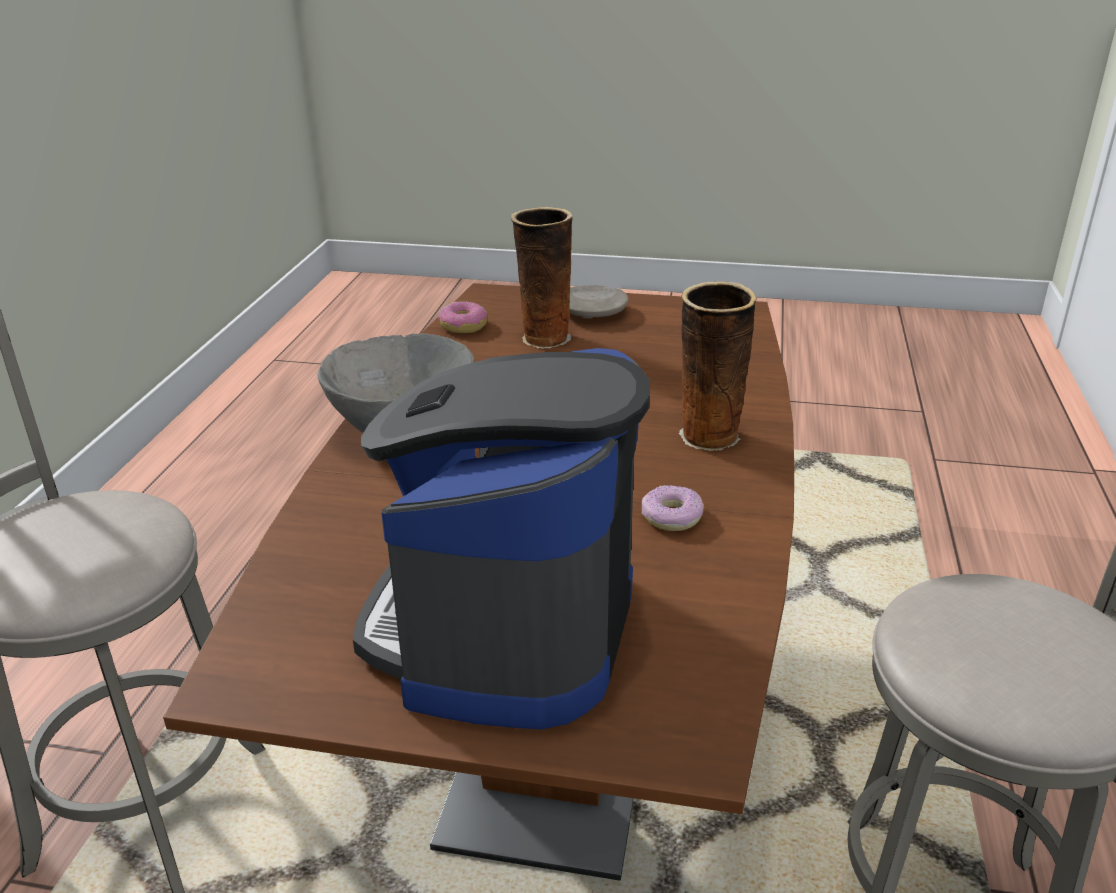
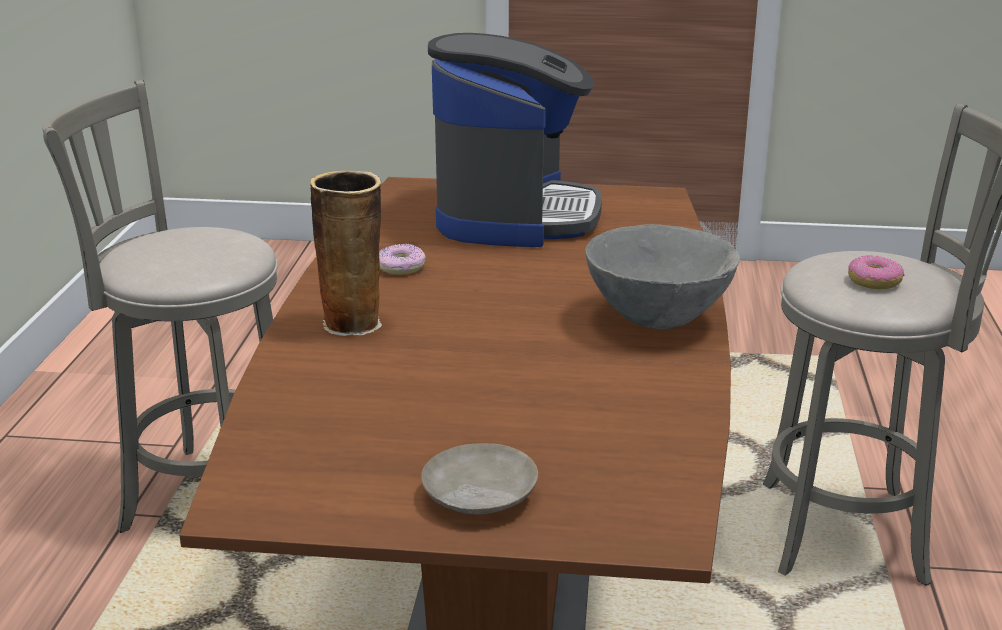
camera: 175 degrees right, 5 degrees down
donut [438,301,488,333] -> donut moved to [848,255,904,289]
vase [511,207,573,349] -> none

